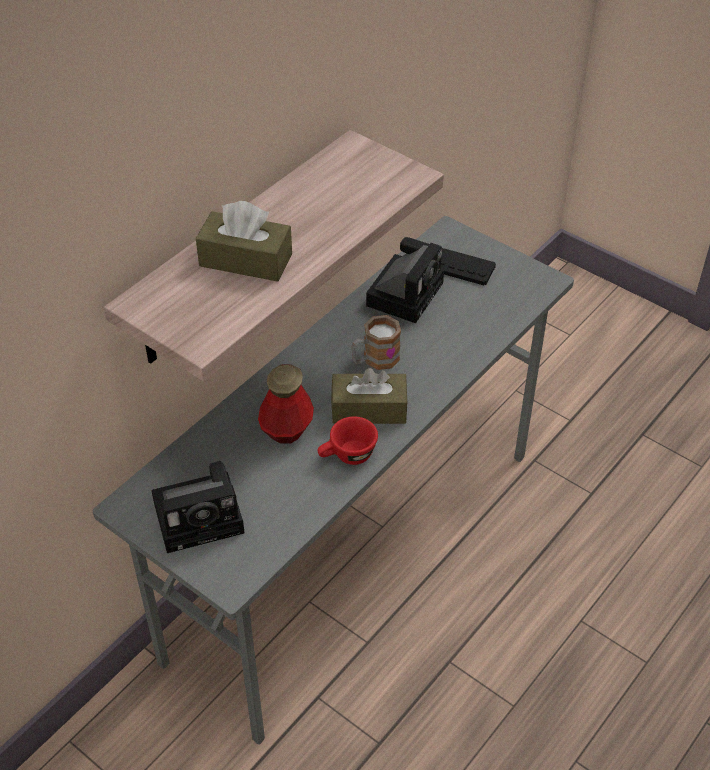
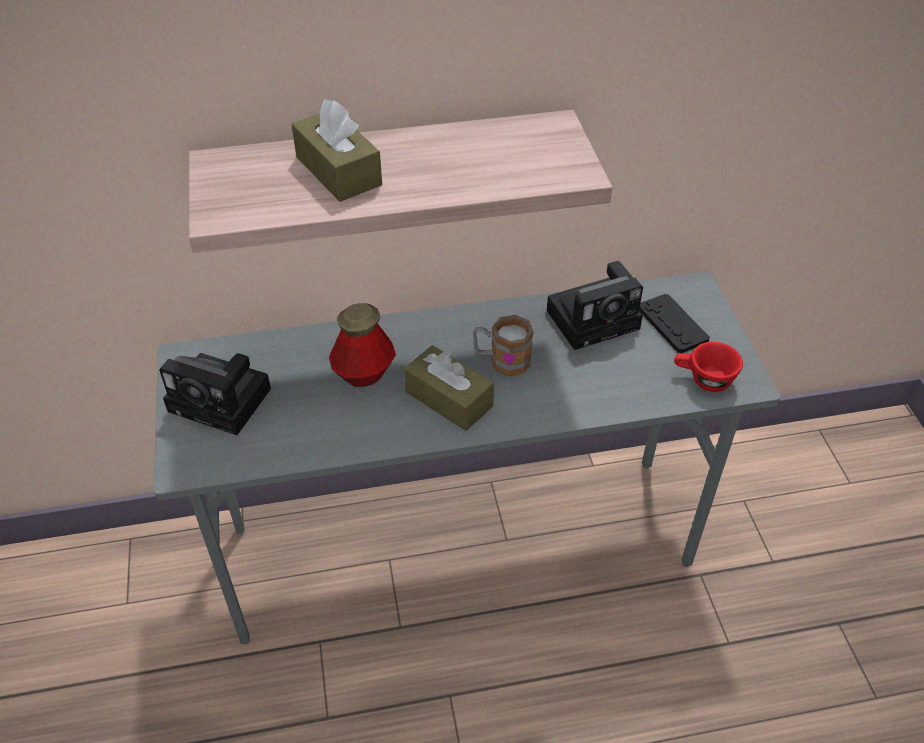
camera: 40 degrees right, 0 degrees up
red cup [318,416,378,465] -> red cup moved to [674,342,743,392]

